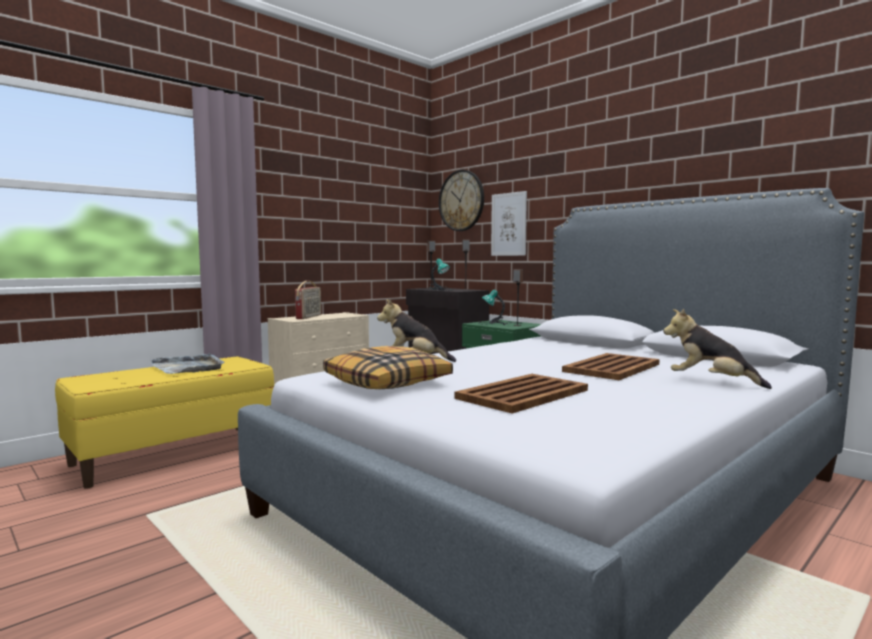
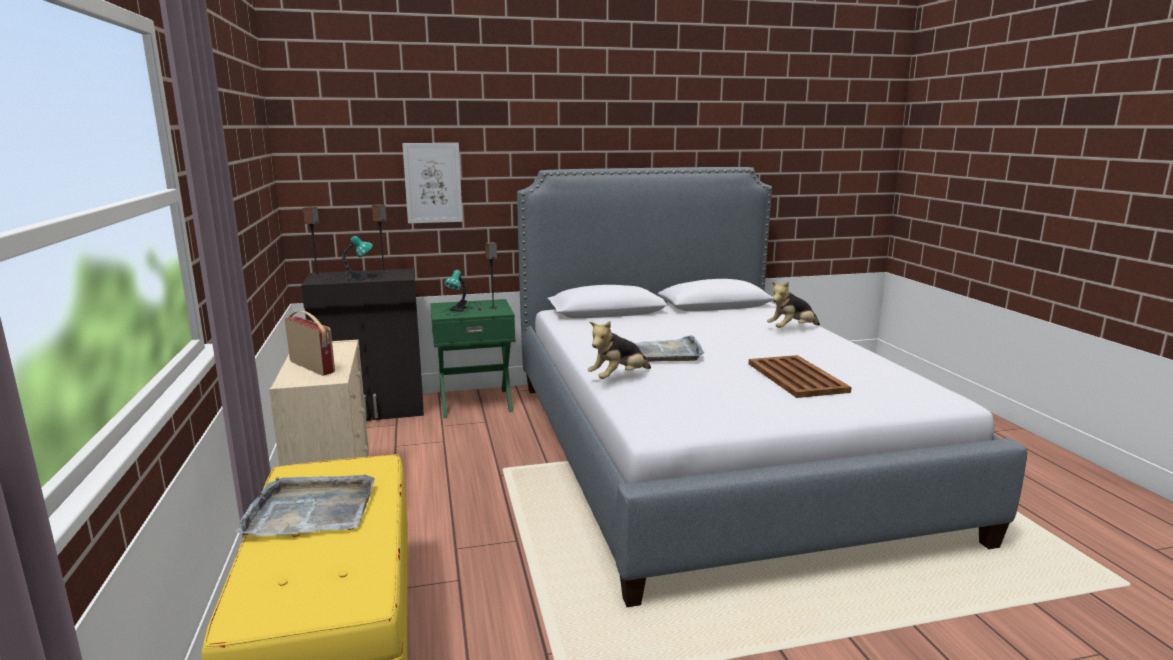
camera: 60 degrees left, 10 degrees up
pillow [323,346,453,389] -> none
wall clock [439,170,484,231] -> none
brown tray [562,353,660,380] -> none
none -> grey tray [634,335,704,362]

